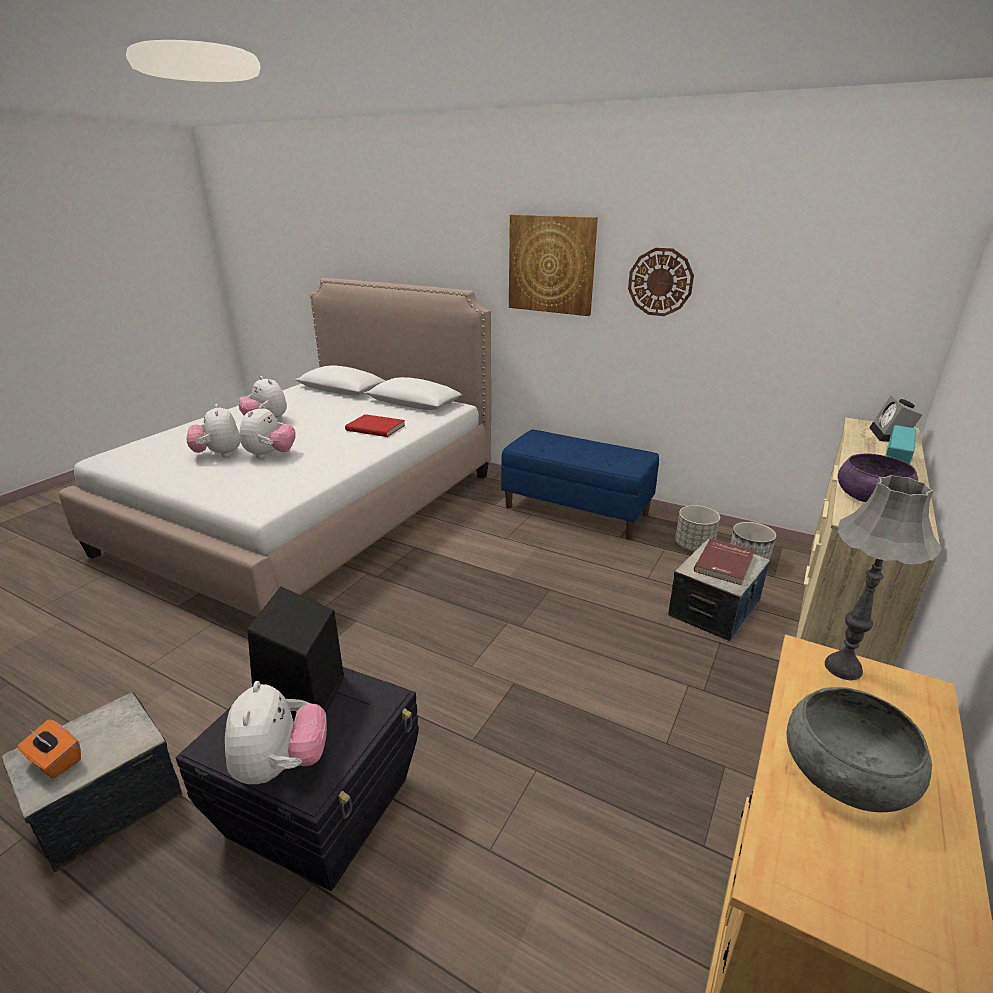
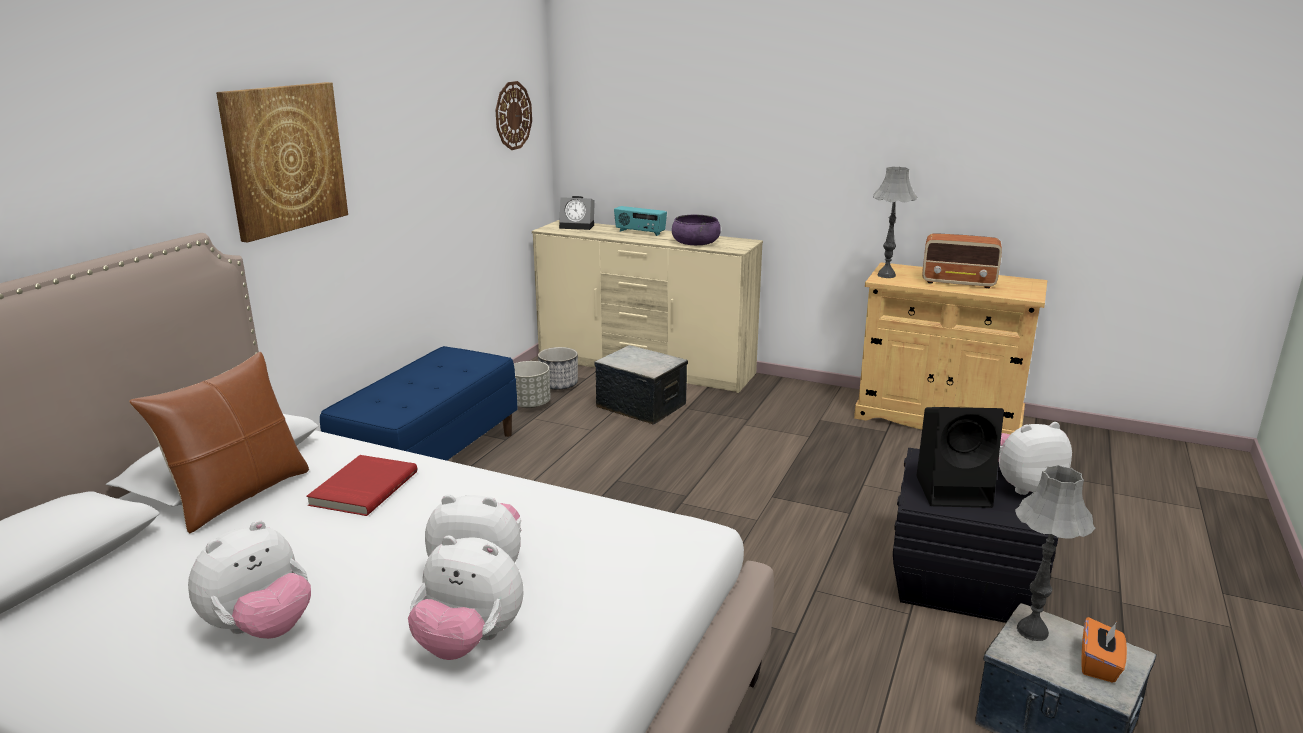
camera: 95 degrees left, 5 degrees down
plush toy [186,404,241,457] -> plush toy turned 45 degrees clockwise [408,535,523,660]
wall clock [628,248,694,316] -> wall clock moved to [495,81,532,150]
red book [694,539,755,585] -> none
grey bowl [787,687,932,812] -> radio [922,233,1002,288]
none -> brown pillow [129,352,309,533]
none -> grey table lamp [1015,465,1095,641]

